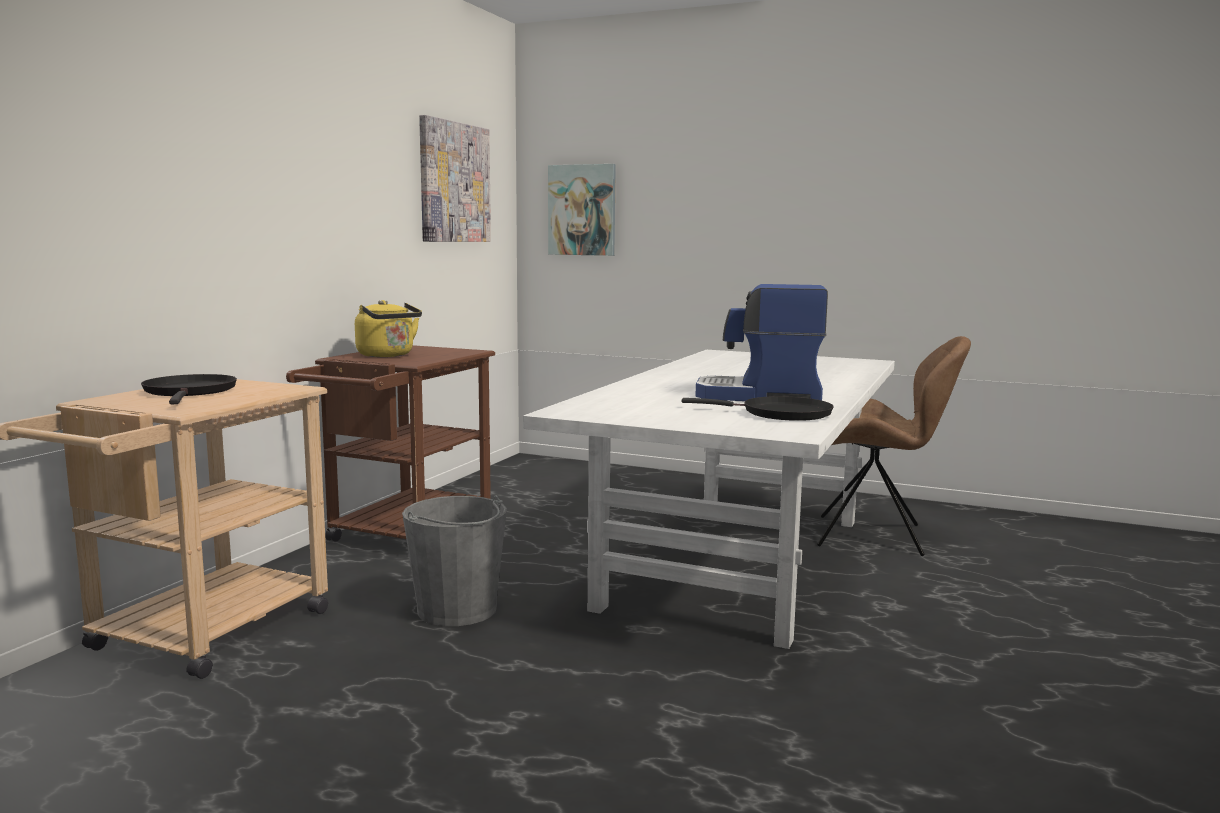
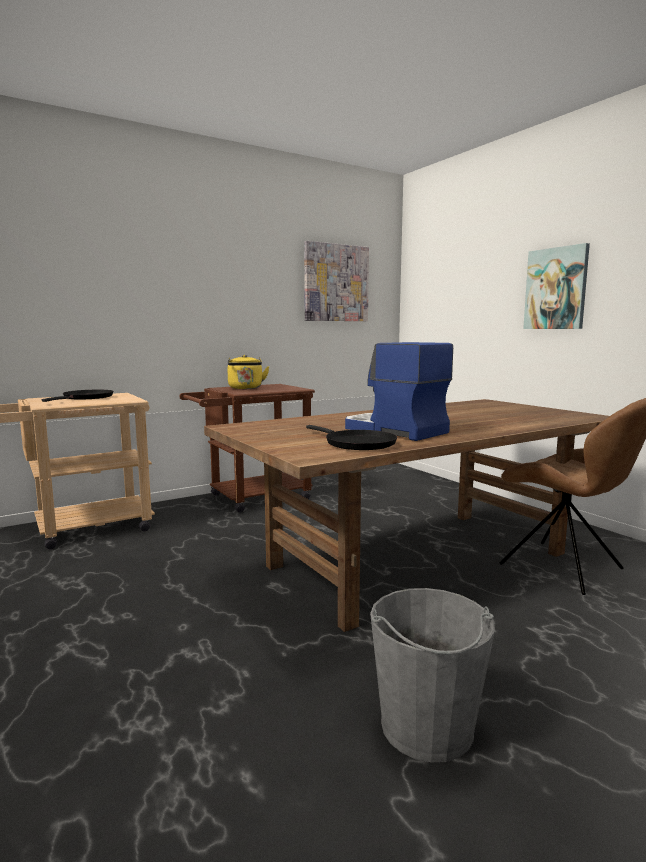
camera: 35 degrees right, 0 degrees up
grey bucket [402,495,507,626] -> grey bucket moved to [370,588,495,762]
white dining table [523,350,895,649] -> brown dining table [204,399,609,632]
picture [548,164,616,256] -> picture moved to [523,243,590,329]

